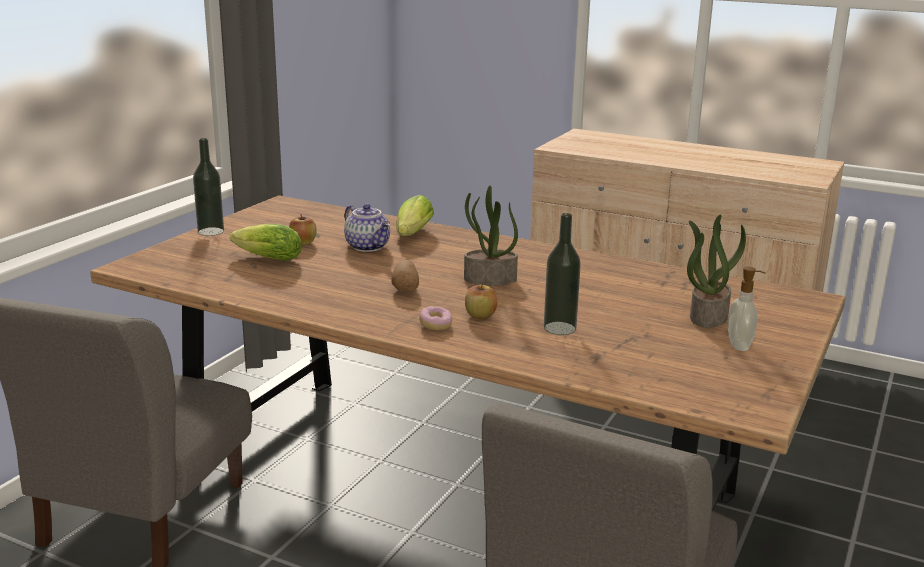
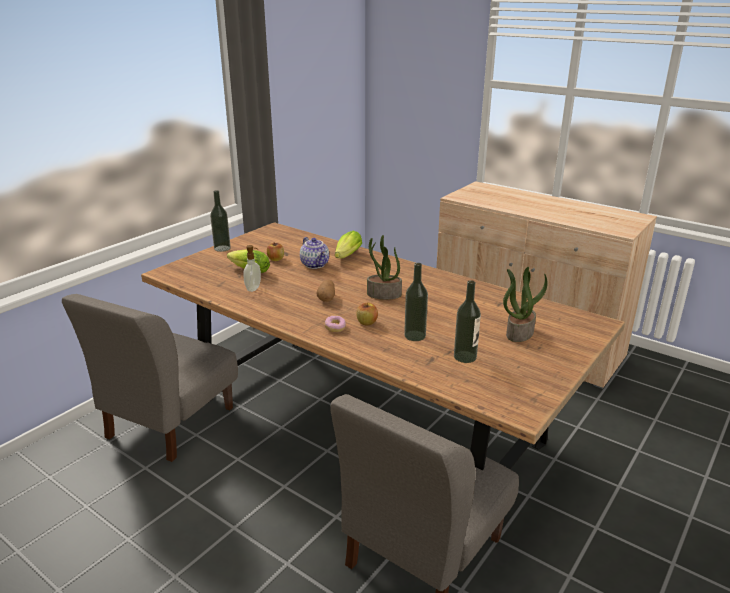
camera: 10 degrees right, 5 degrees up
soap dispenser [728,266,766,351] -> soap dispenser moved to [243,245,261,292]
none -> bottle [454,280,481,363]

